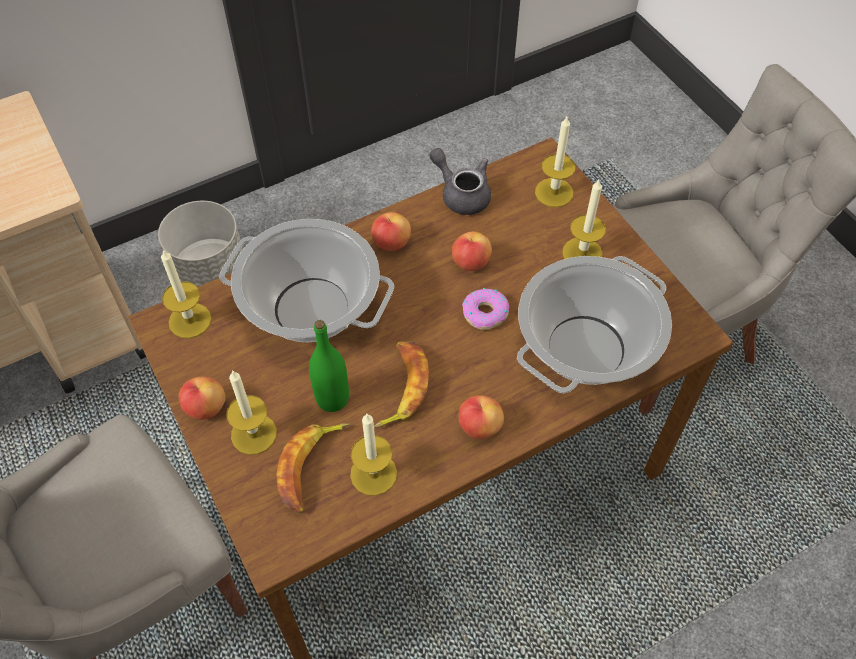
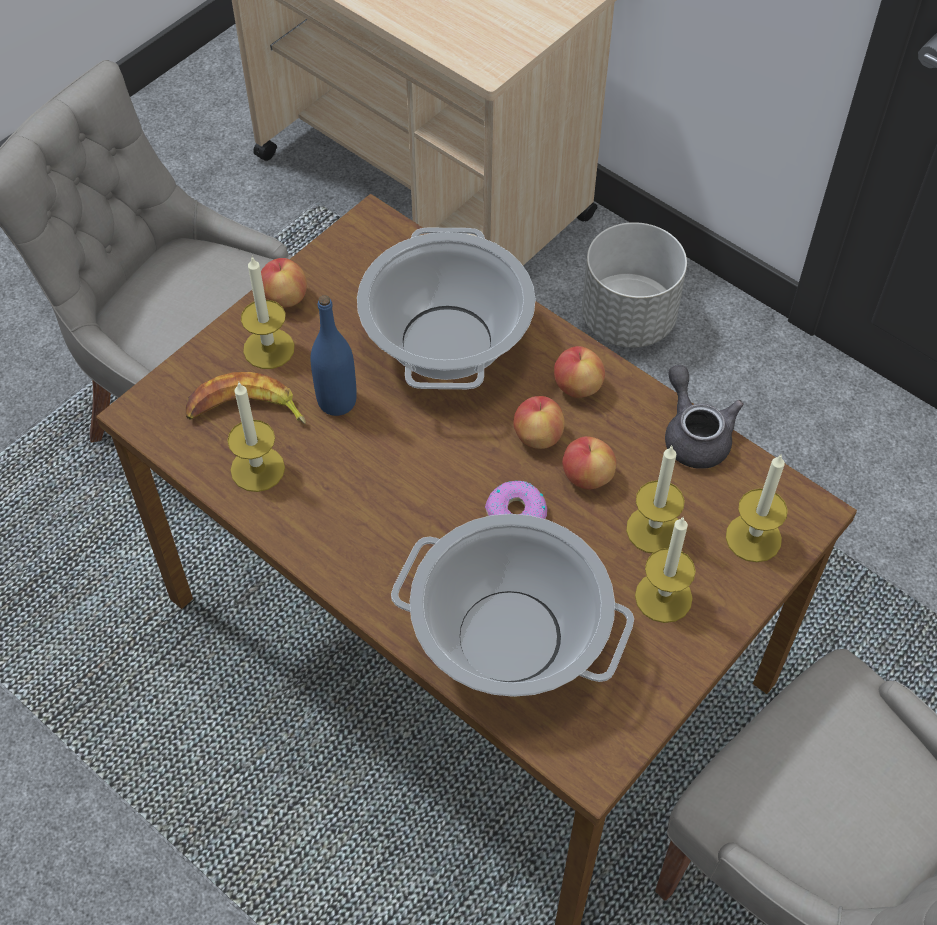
camera: 70 degrees right, 0 degrees up
candle [161,250,211,338] -> candle moved to [626,445,685,553]
green bottle [309,320,349,412] -> blue bottle [310,295,357,416]
banana [374,341,429,428] -> none
grey teapot [429,148,491,215] -> grey teapot turned 45 degrees counterclockwise [665,365,744,469]
apple [459,395,504,439] -> apple moved to [513,396,565,449]

